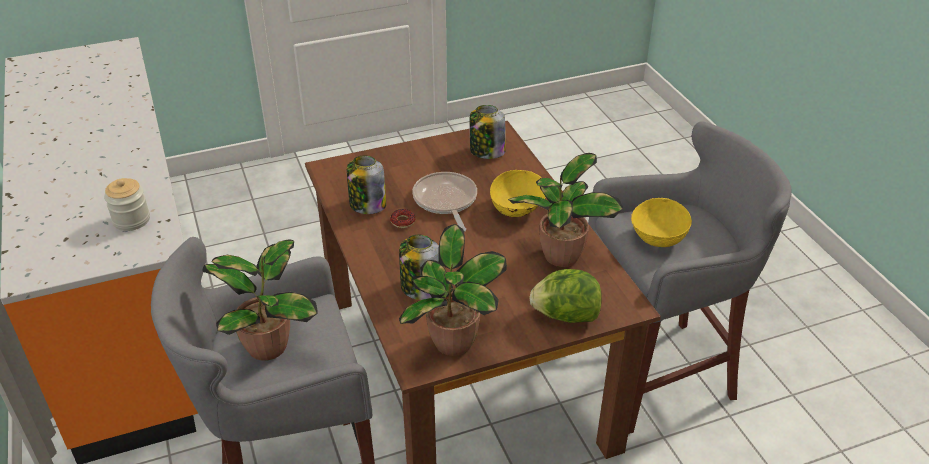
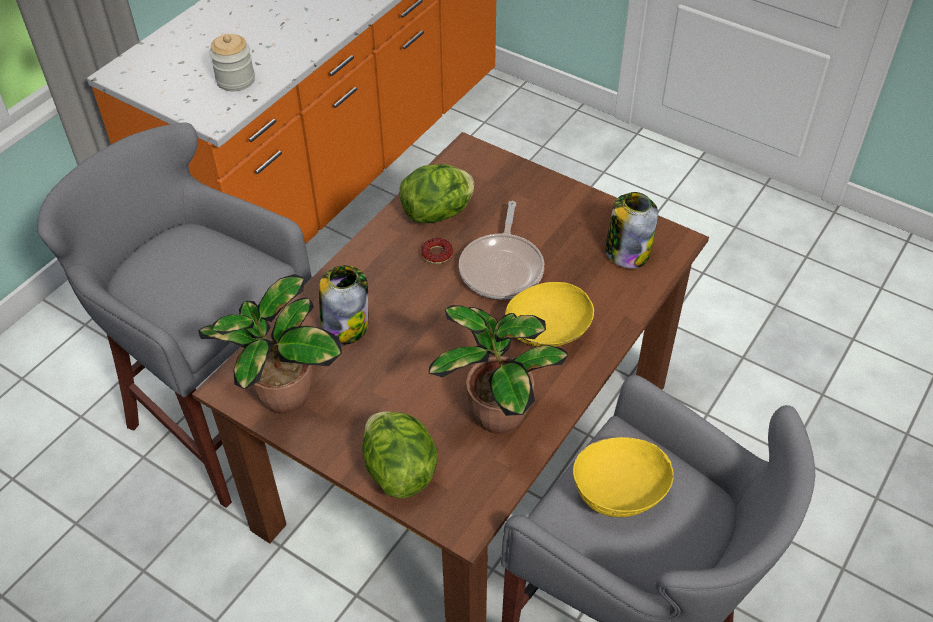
camera: 55 degrees right, 10 degrees up
potted plant [202,239,318,361] -> none
jar [347,156,386,214] -> lettuce [399,164,474,223]
frying pan [412,172,477,232] -> frying pan turned 150 degrees clockwise [459,201,544,299]

